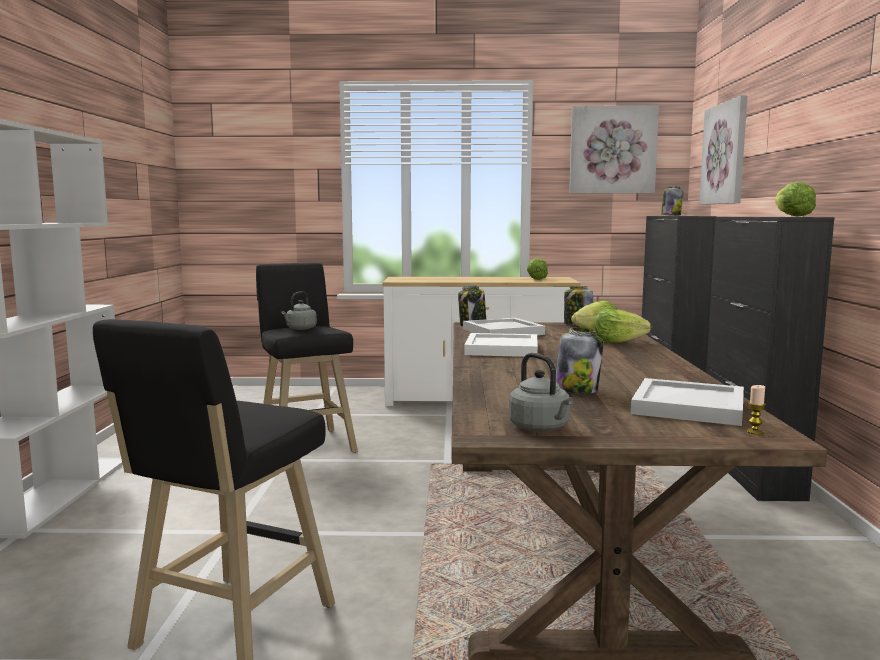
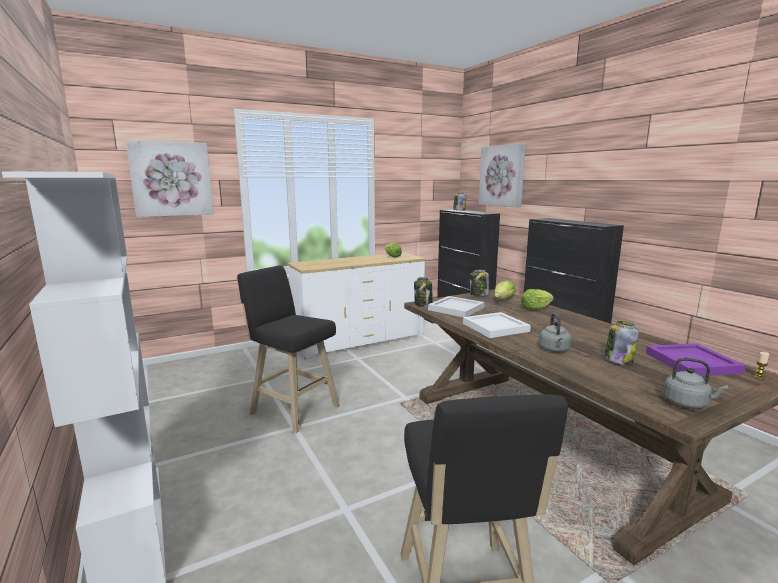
camera: 30 degrees left, 5 degrees up
grey kettle [281,291,317,330] -> grey kettle moved to [539,313,572,352]
picture [569,106,659,194] -> picture moved to [126,140,214,217]
white tray [631,378,744,426] -> purple tray [646,343,746,376]
lettuce [775,182,816,217] -> none

